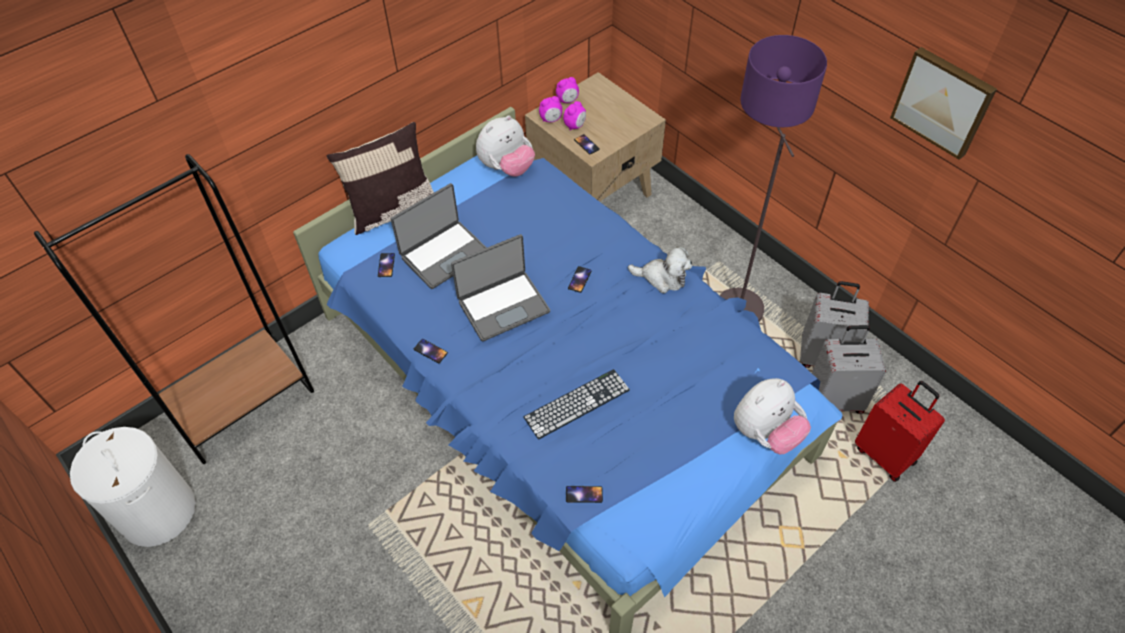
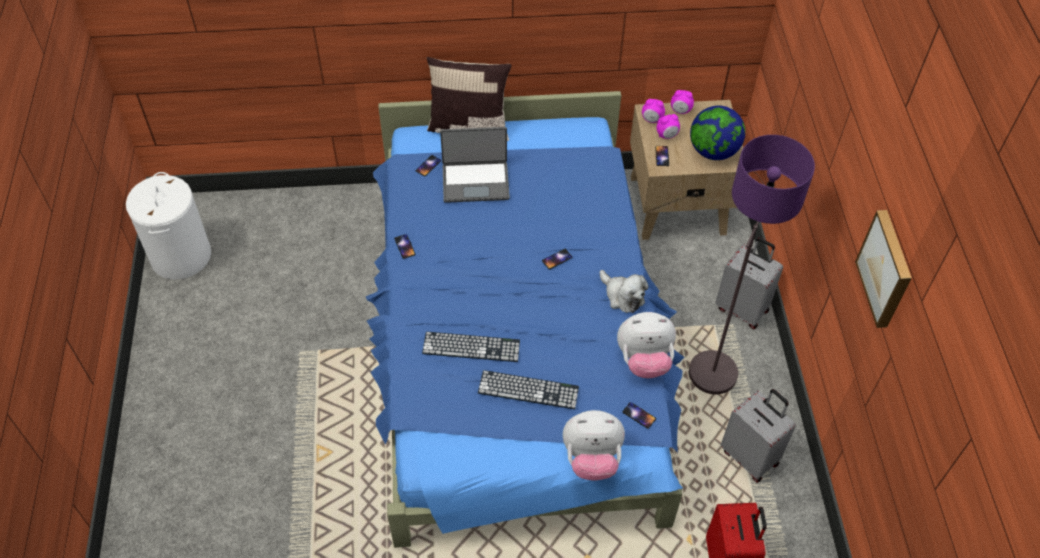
camera: 35 degrees right, 0 degrees up
clothes rack [34,154,314,464] -> none
laptop [451,234,550,342] -> none
plush toy [476,115,535,176] -> plush toy moved to [617,312,676,378]
phone [566,486,603,503] -> phone moved to [622,402,656,429]
grey suitcase [812,325,886,414] -> grey suitcase moved to [716,237,783,329]
none -> keyboard [478,370,579,409]
none -> globe [690,105,745,160]

